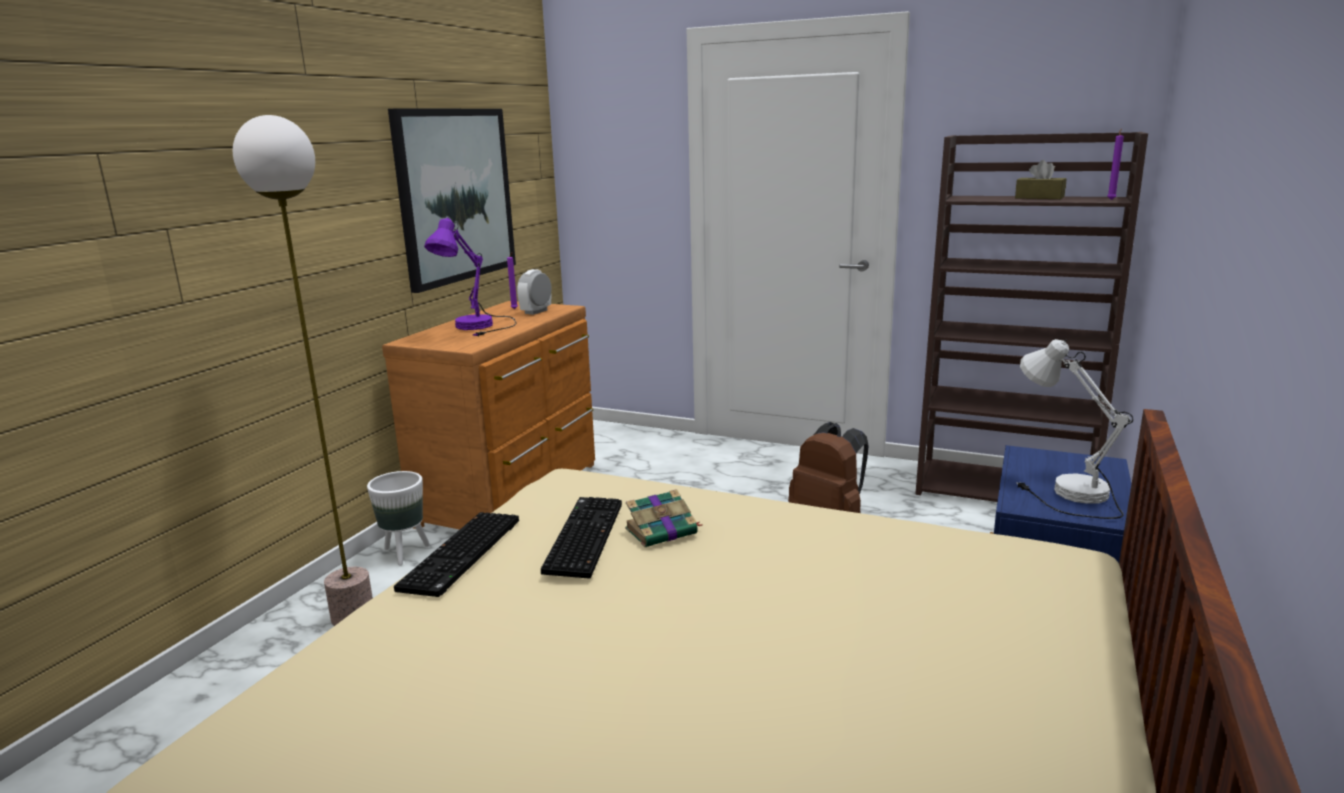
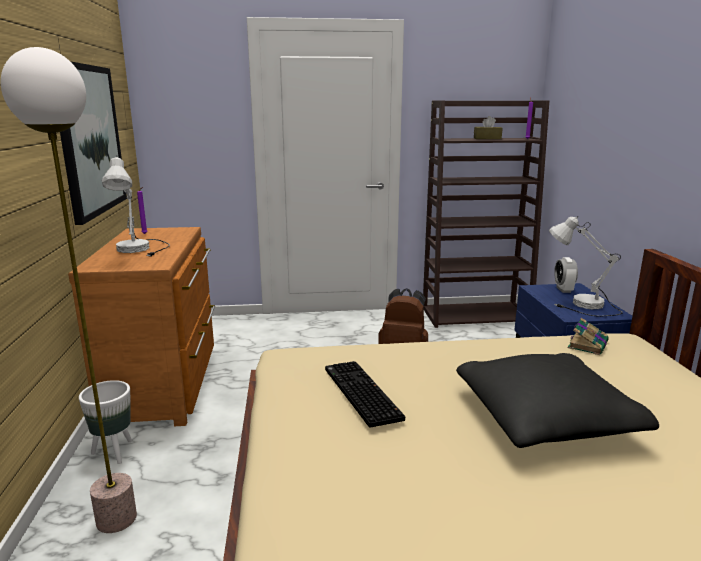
camera: 30 degrees left, 0 degrees up
keyboard [394,512,519,597] -> none
purple table lamp [424,216,517,336] -> white table lamp [102,155,170,256]
alarm clock [517,269,551,315] -> alarm clock moved to [554,257,578,293]
book [625,489,702,547] -> book moved to [568,318,609,355]
none -> black pillow [456,353,659,448]

